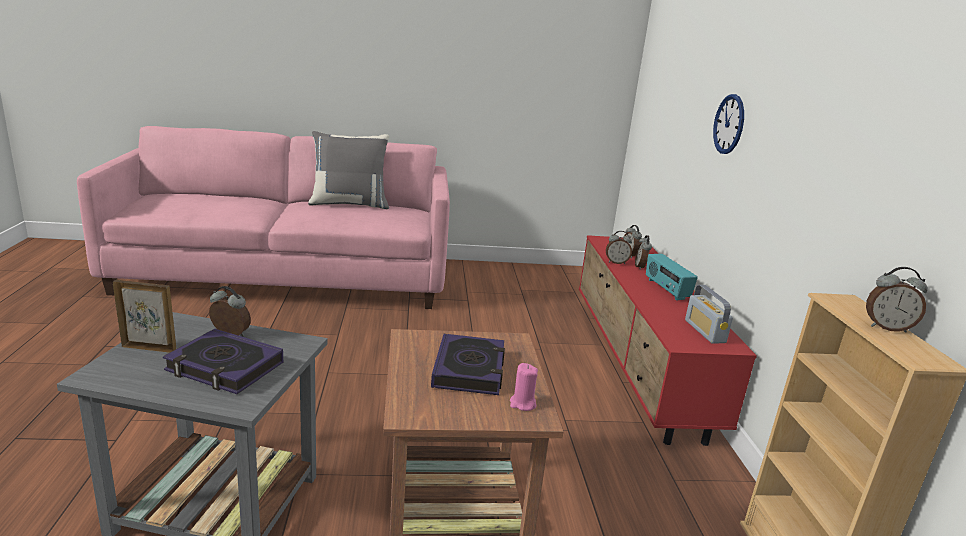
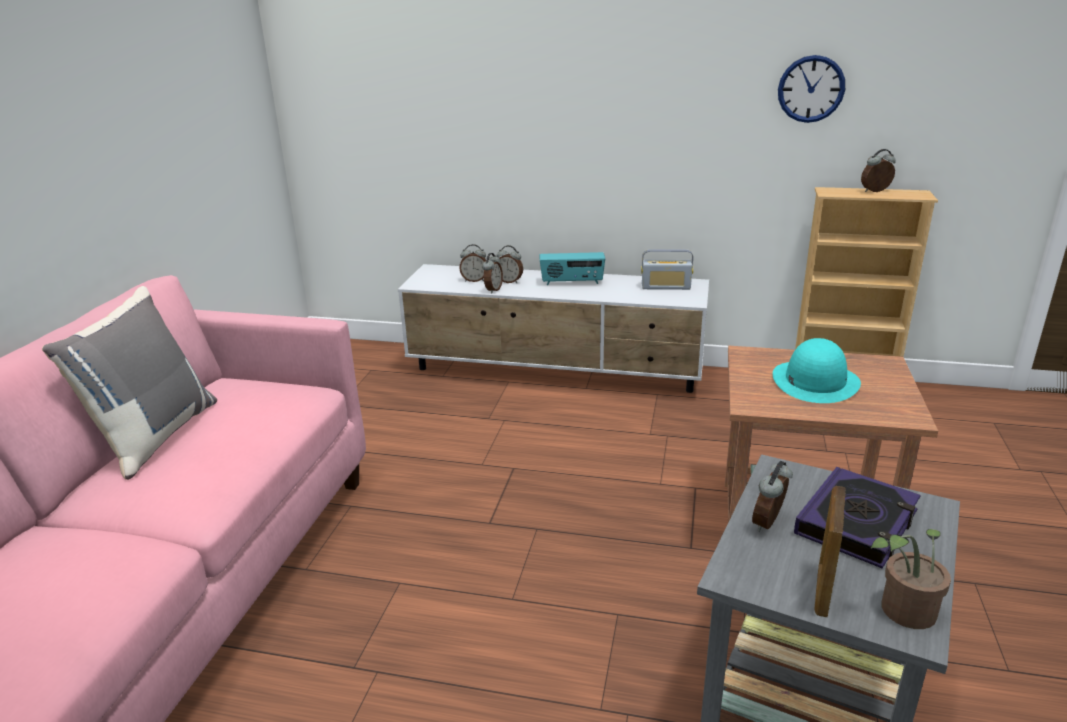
camera: 70 degrees left, 5 degrees up
book [431,334,505,395] -> turquoise hat [773,338,861,403]
pink candle [510,363,538,411] -> none
red tv stand [579,235,757,446] -> white tv stand [398,264,709,393]
wall clock [713,94,744,154] -> wall clock moved to [778,55,845,123]
alarm clock [866,267,928,332] -> alarm clock turned 135 degrees counterclockwise [861,149,896,192]
none -> potted plant [870,529,951,629]

